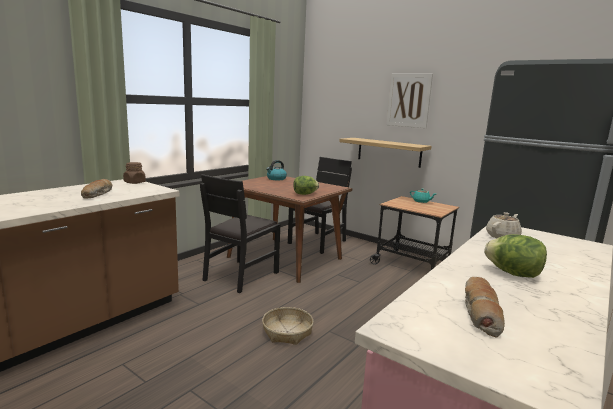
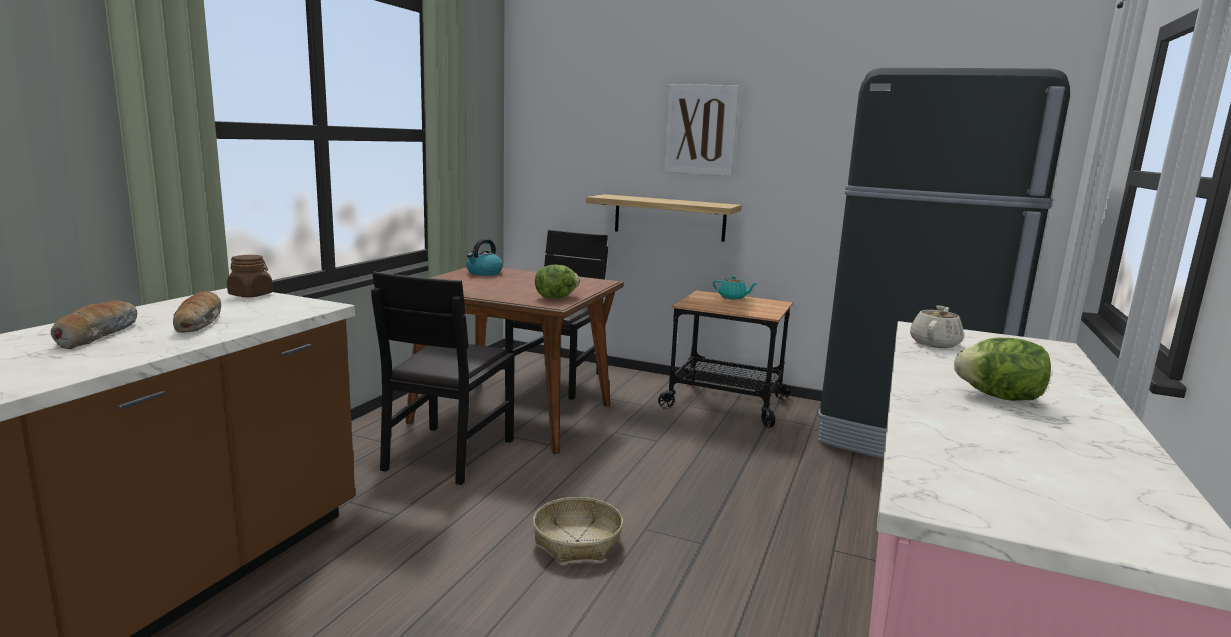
camera: 15 degrees left, 0 degrees up
bread [465,277,505,338] -> bread moved to [50,300,137,349]

